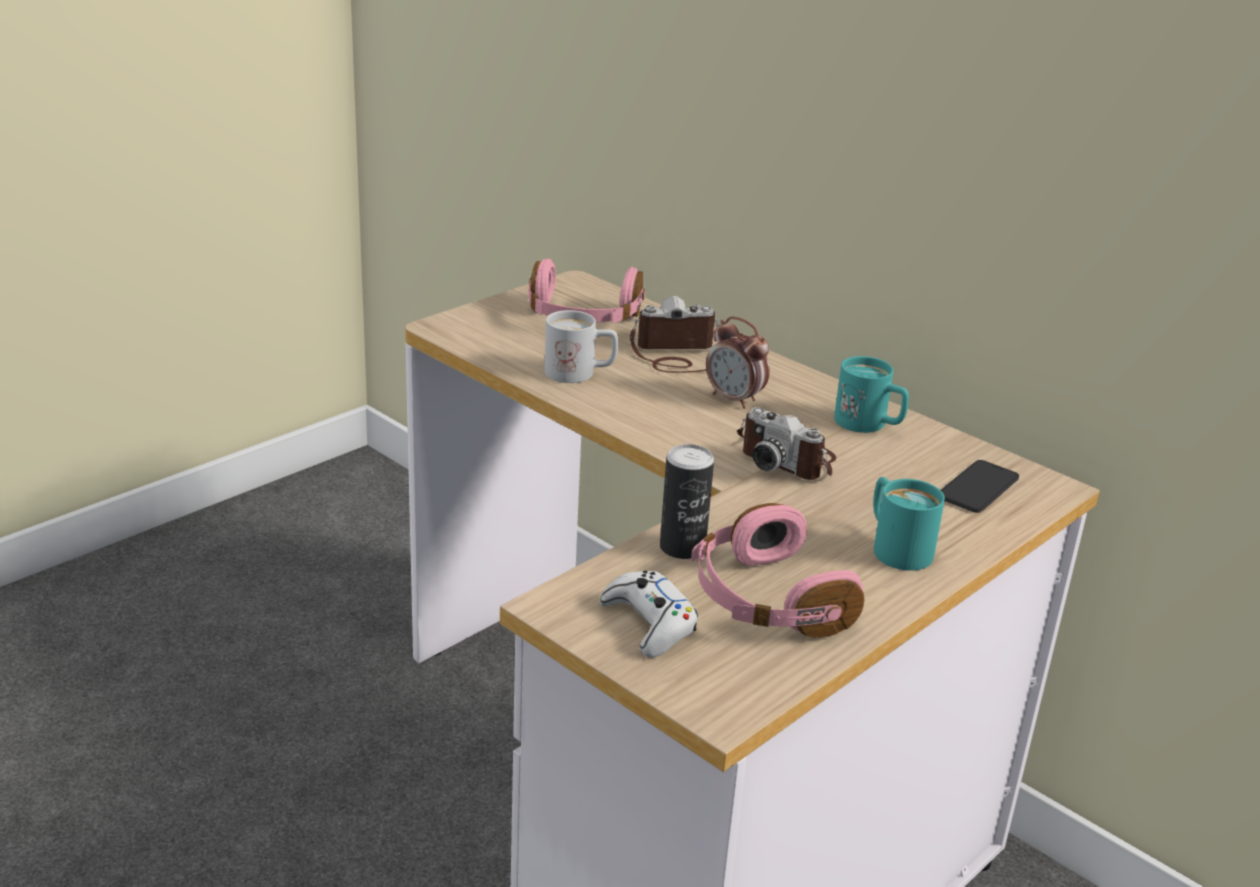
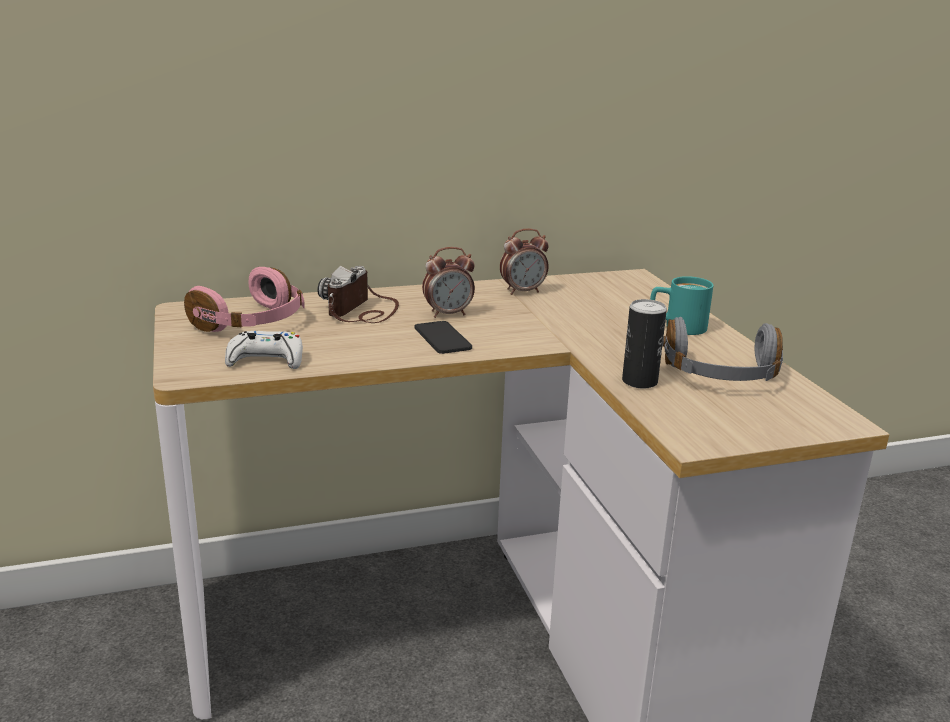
camera: 60 degrees left, 5 degrees down
white mug [545,310,618,383] -> none
white game controller [599,571,698,658] -> white game controller moved to [225,331,303,369]
pink headphones [691,503,865,638] -> grey headphones [662,317,783,381]
camera [737,407,836,480] -> none
turquoise mug [834,356,909,433] -> alarm clock [500,228,549,295]
phone [941,460,1019,513] -> phone moved to [415,321,472,354]

